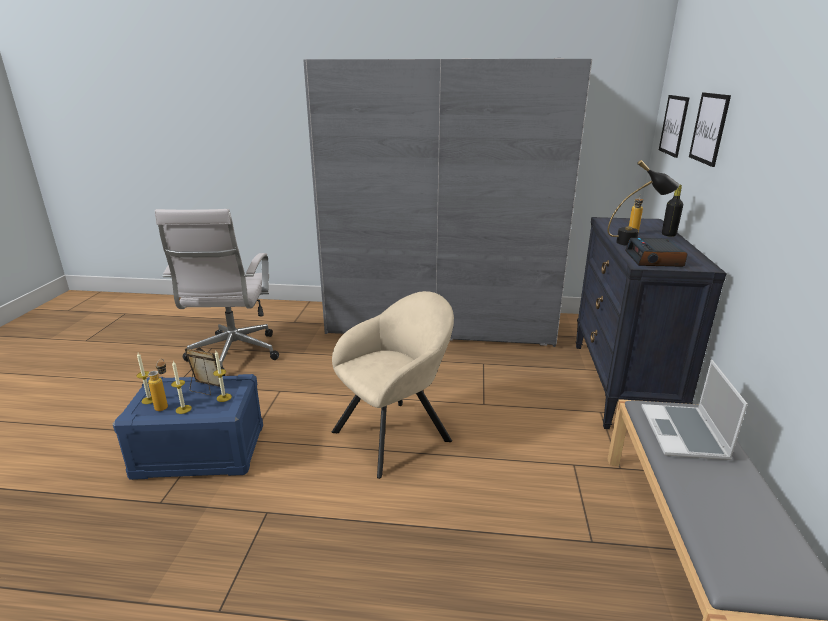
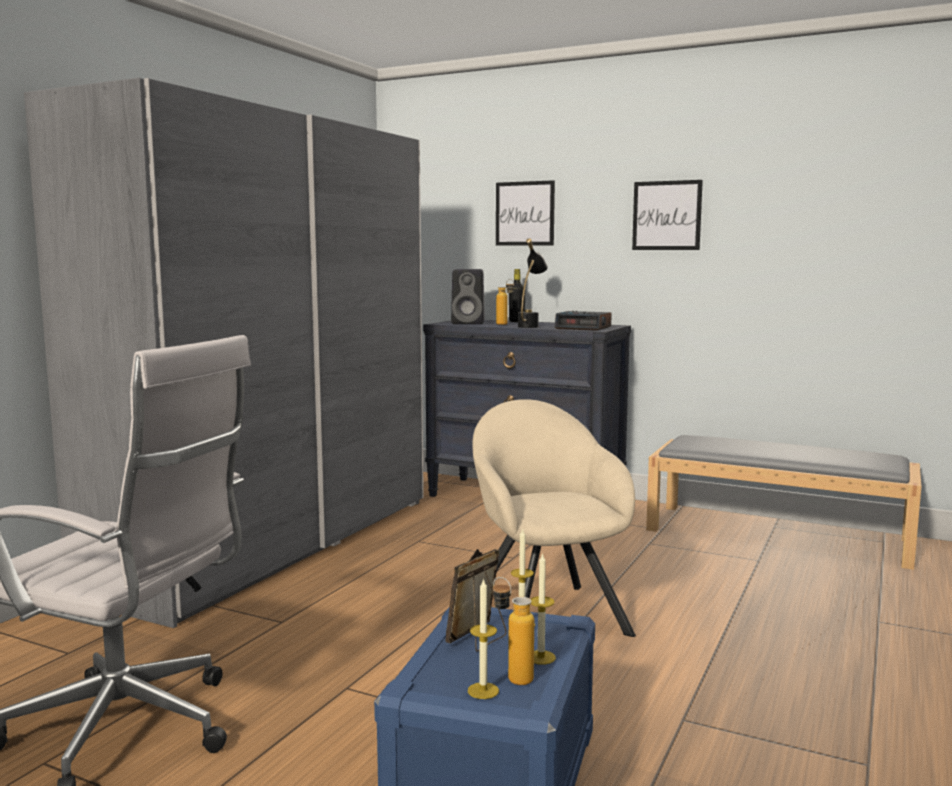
camera: 70 degrees left, 15 degrees down
laptop [642,360,748,460] -> none
picture [659,95,689,158] -> picture moved to [632,180,703,250]
none -> black speaker [451,269,485,324]

